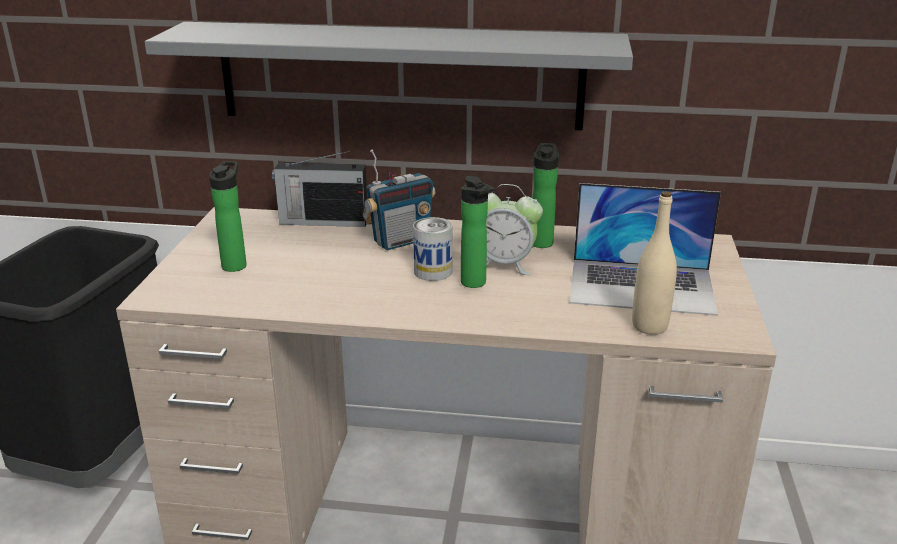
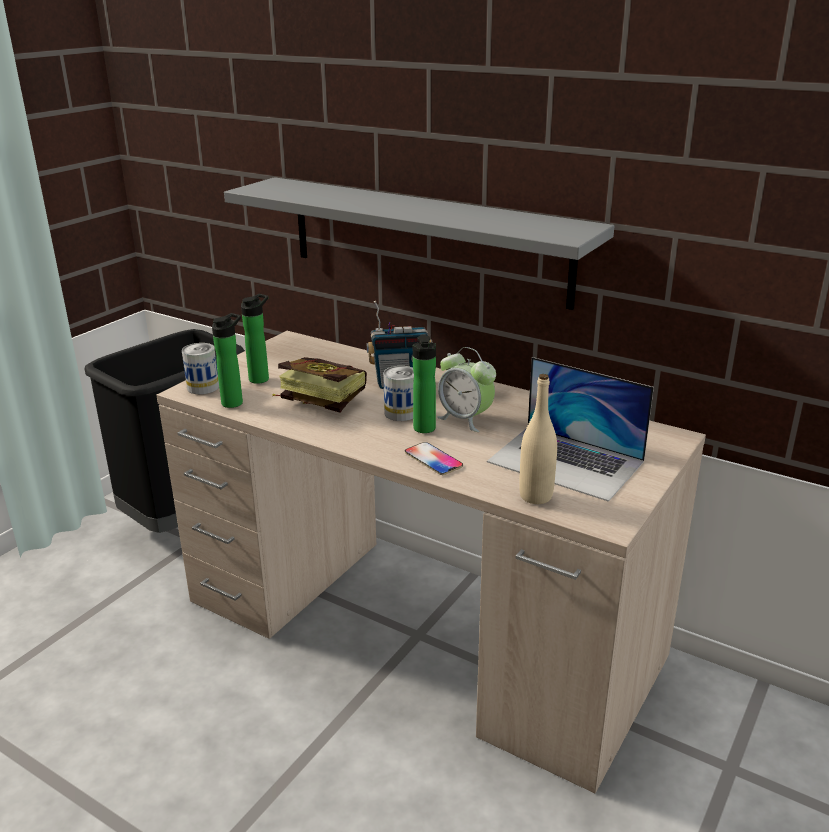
camera: 25 degrees right, 0 degrees up
radio [272,151,367,227] -> none
bottle [532,143,559,248] -> bottle moved to [212,313,243,408]
none -> can [182,343,219,394]
none -> book [272,357,367,412]
none -> phone [405,442,463,475]

